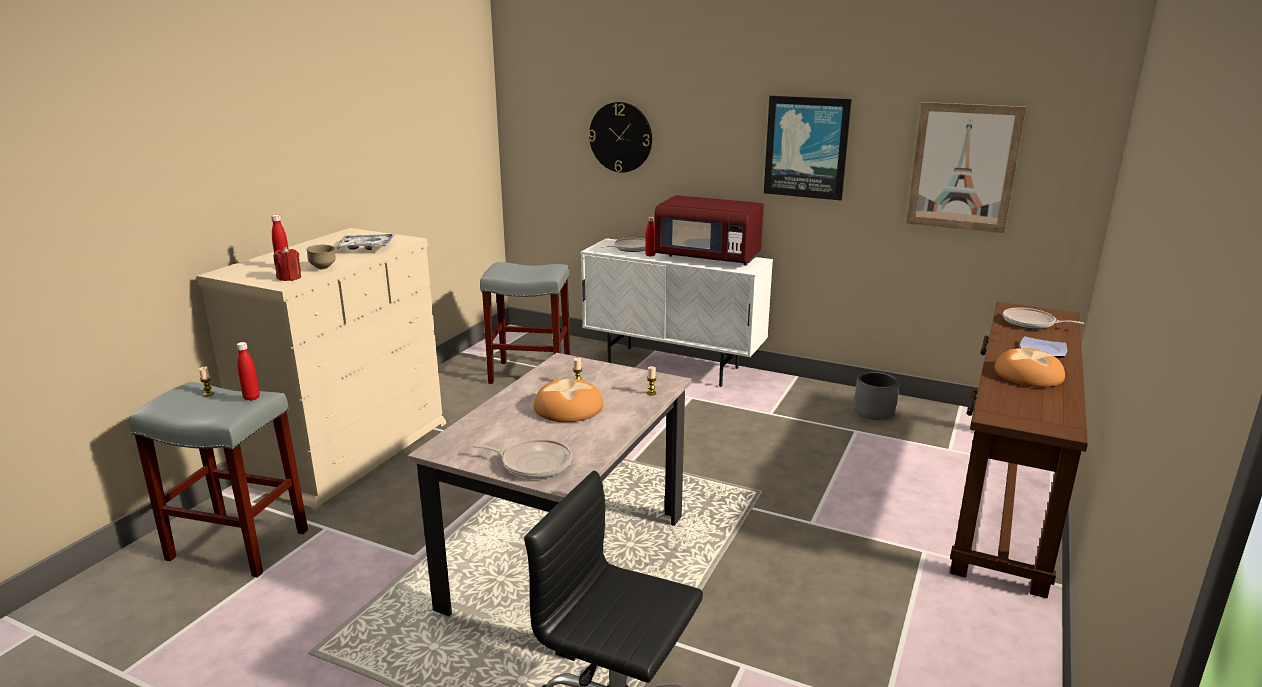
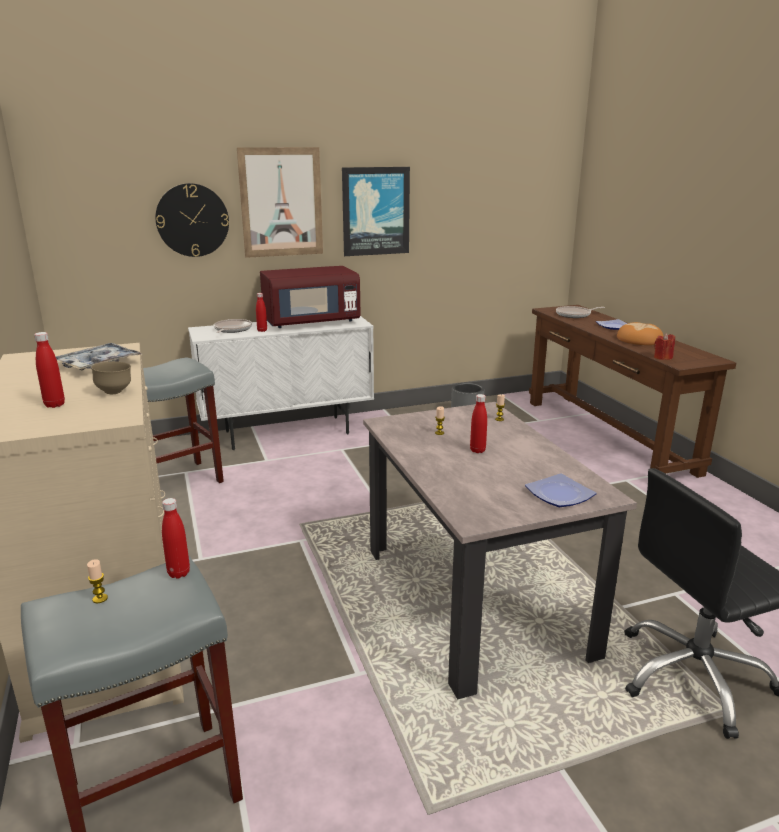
camera: 45 degrees left, 0 degrees up
red candle [273,247,301,281] -> red candle moved to [654,333,675,360]
frying pan [472,439,572,479] -> plate [525,473,596,507]
bread [534,379,603,422] -> red bottle [470,394,487,453]
picture [906,102,1026,233] -> picture moved to [237,147,323,258]

